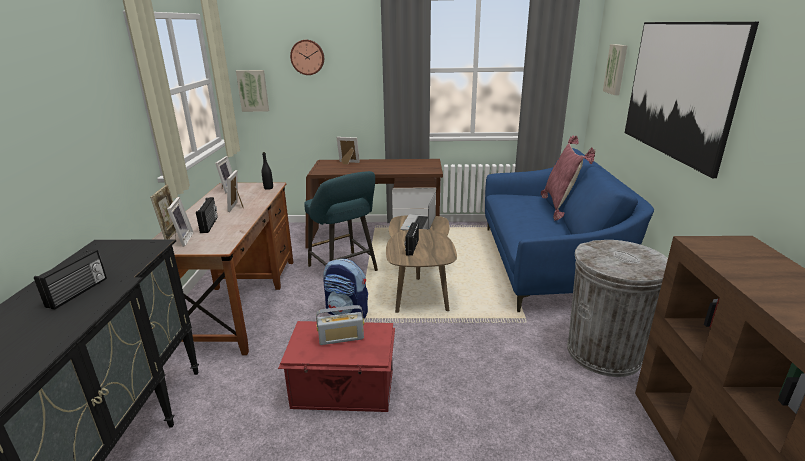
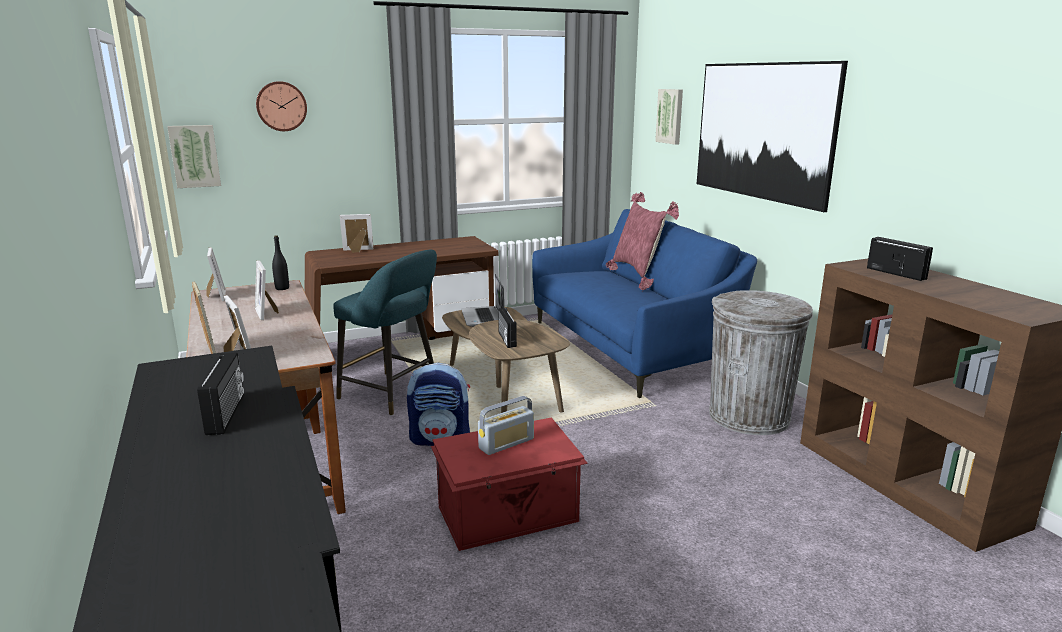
camera: 25 degrees left, 5 degrees down
radio [196,197,218,233] -> radio moved to [867,237,933,281]

